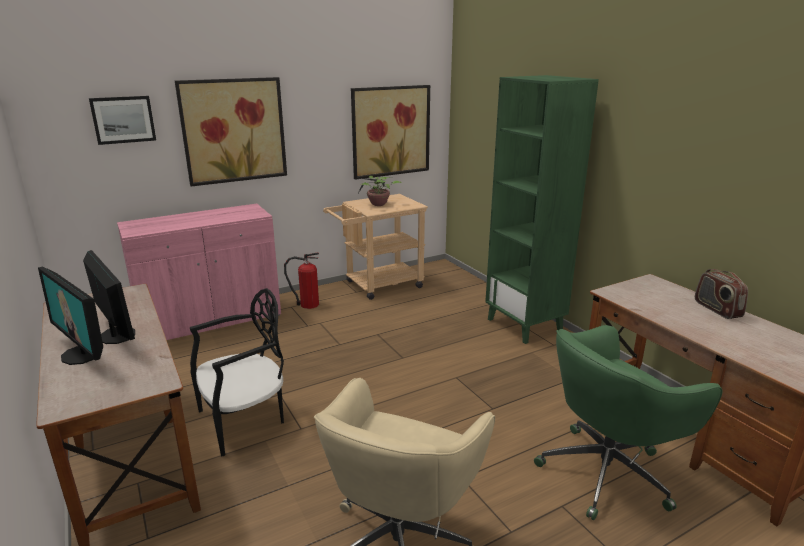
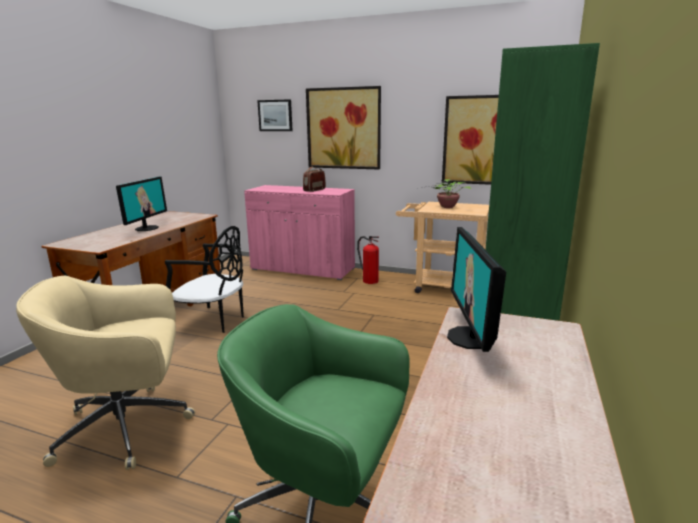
camera: 50 degrees right, 5 degrees down
monitor [38,267,103,365] -> monitor moved to [447,227,506,352]
radio [695,269,748,319] -> radio moved to [303,166,326,192]

